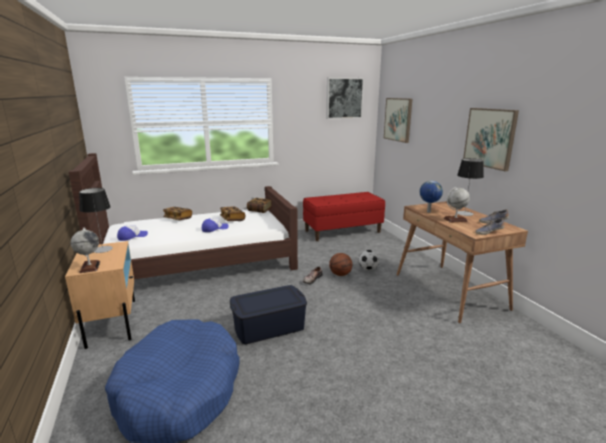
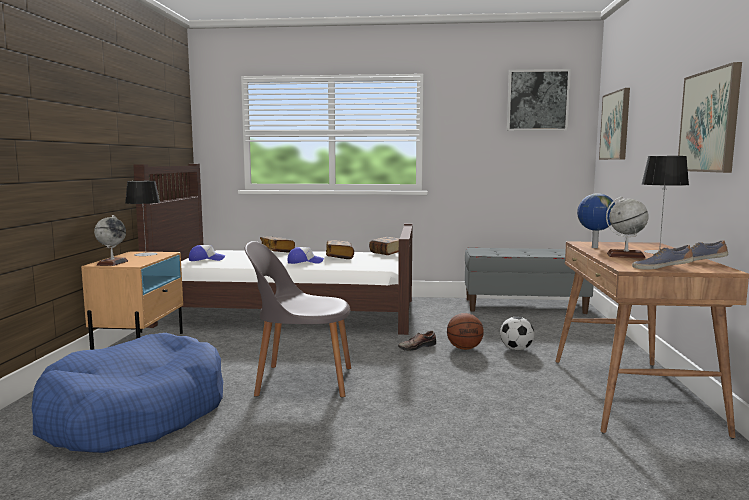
camera: 25 degrees right, 10 degrees down
blue storage box [230,285,307,344] -> grey chair [245,241,351,397]
red bench [303,192,385,241] -> grey bench [465,248,594,314]

